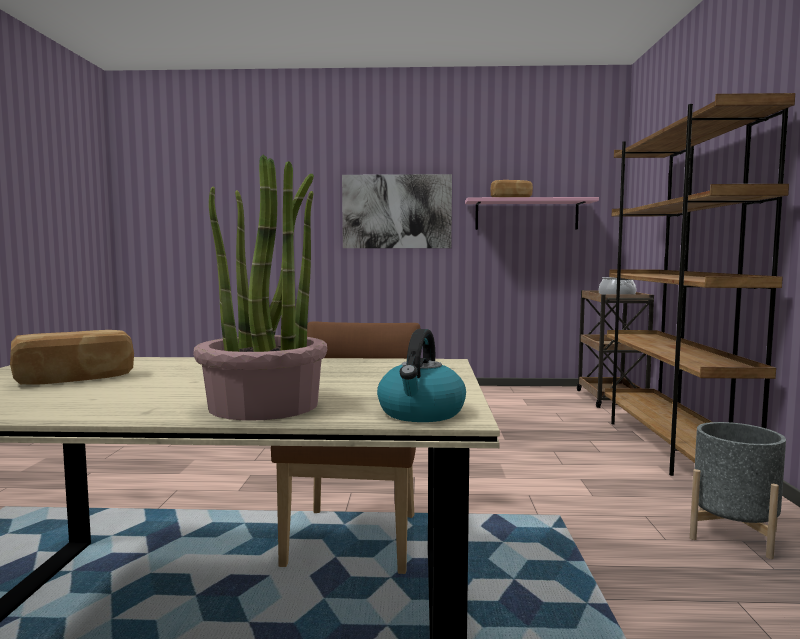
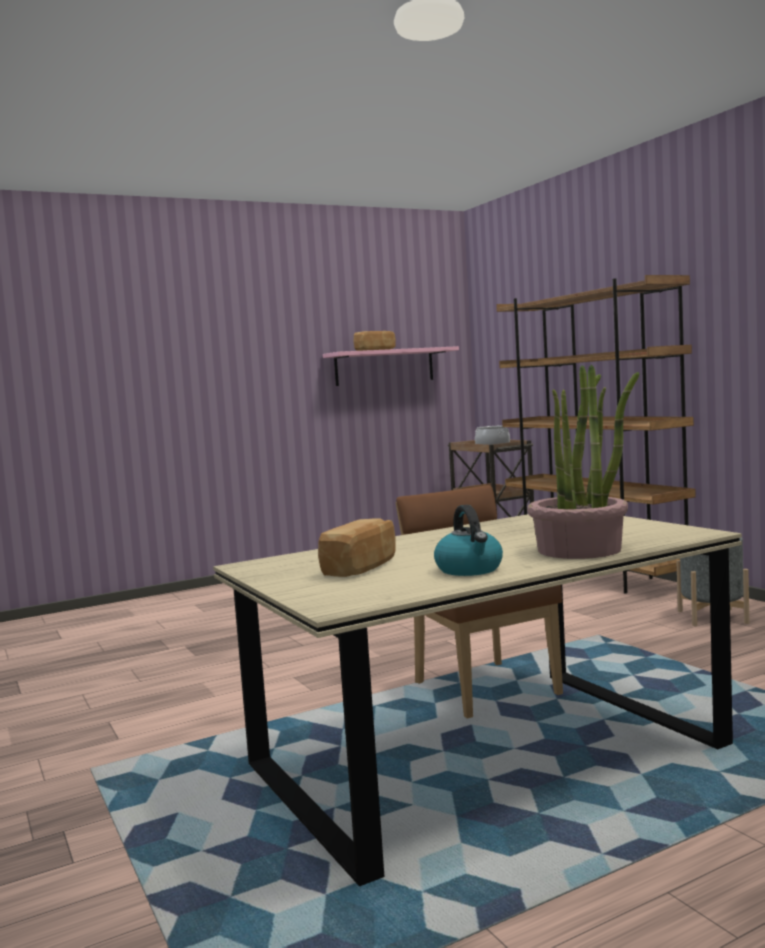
camera: 30 degrees left, 0 degrees up
picture [342,174,452,248] -> none
kettle [377,329,466,422] -> kettle moved to [434,505,503,576]

